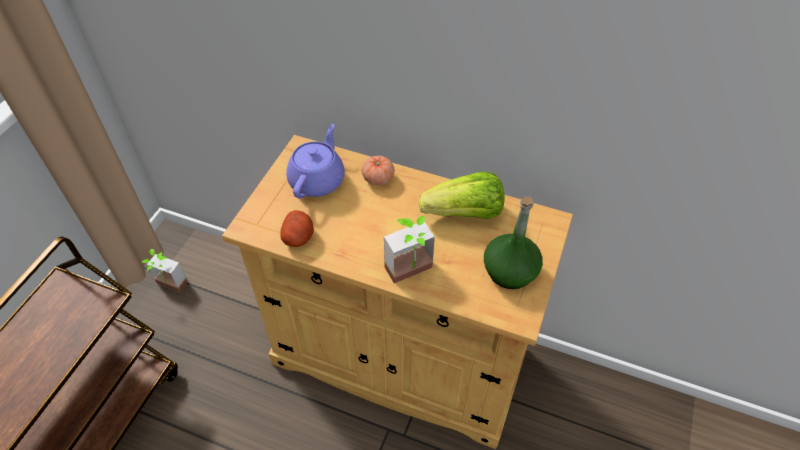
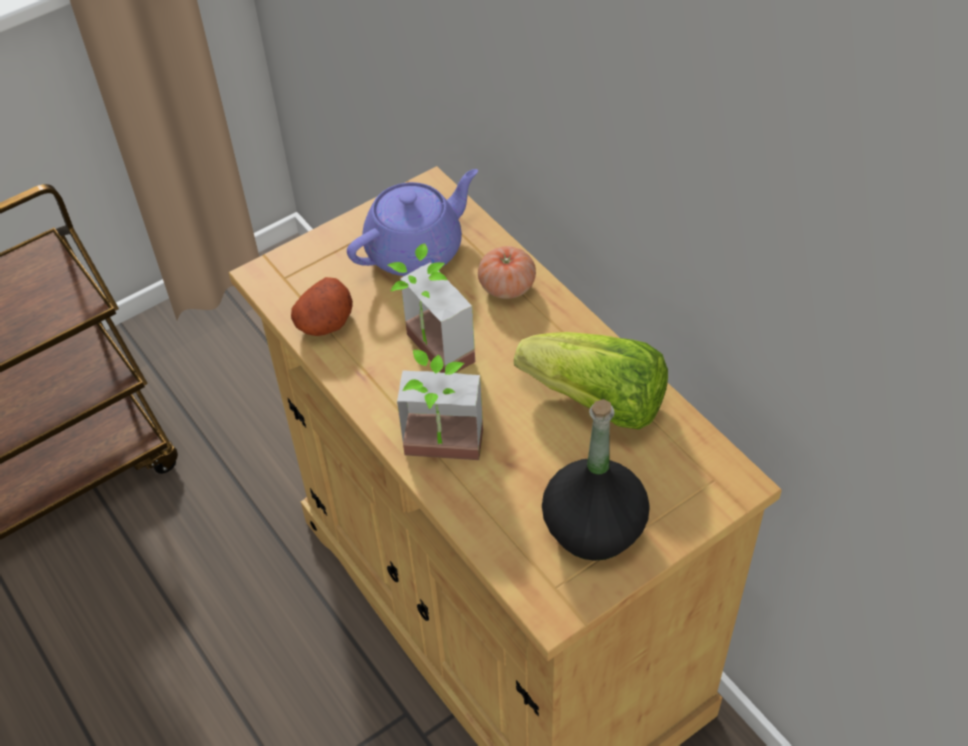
camera: 35 degrees right, 0 degrees up
potted plant [142,249,188,292] -> potted plant moved to [388,243,475,373]
green bottle [484,197,543,289] -> black bottle [542,399,650,561]

